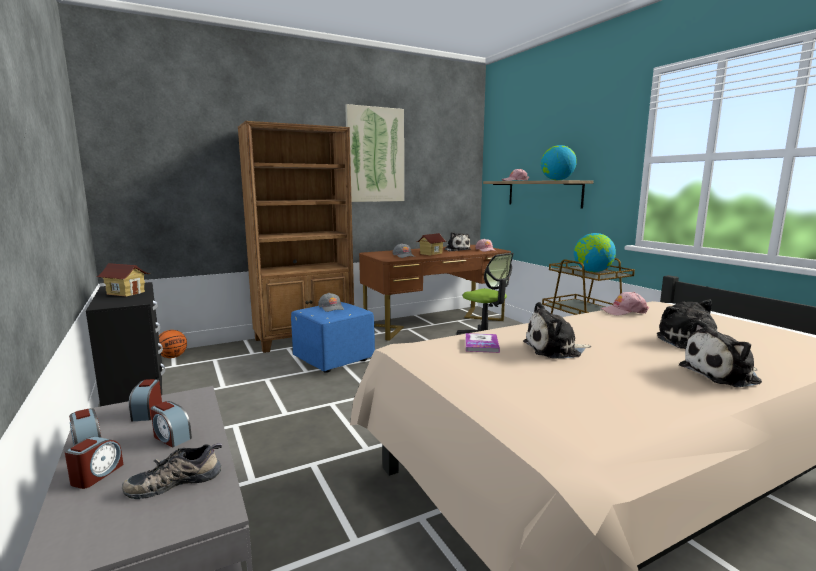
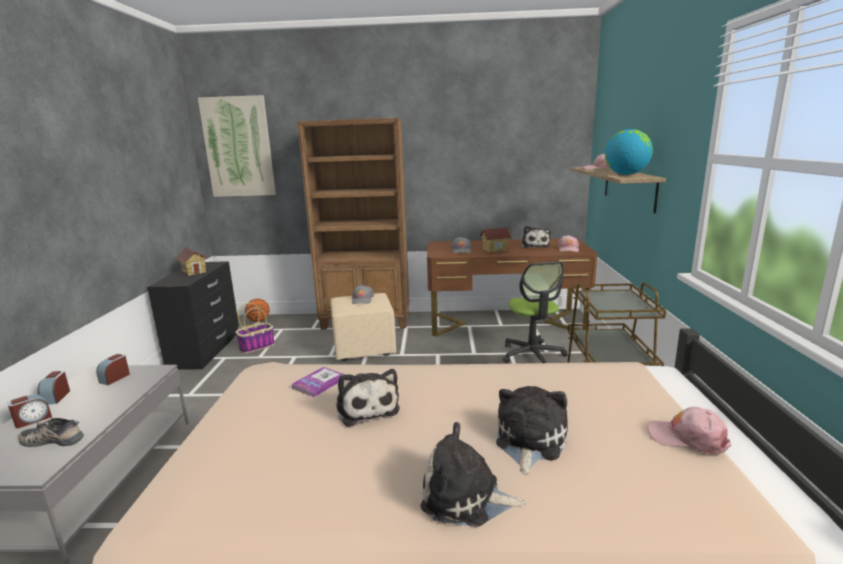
camera: 30 degrees right, 5 degrees up
alarm clock [150,401,192,448] -> none
blue ottoman [291,302,375,373] -> beige ottoman [330,293,396,361]
picture [345,104,404,202] -> picture moved to [198,95,276,197]
plush toy [523,302,591,358] -> plush toy turned 135 degrees counterclockwise [336,369,400,427]
globe [574,233,616,272] -> none
pink cap [600,292,649,316] -> pink cap moved to [647,407,731,455]
none -> basket [235,303,275,354]

